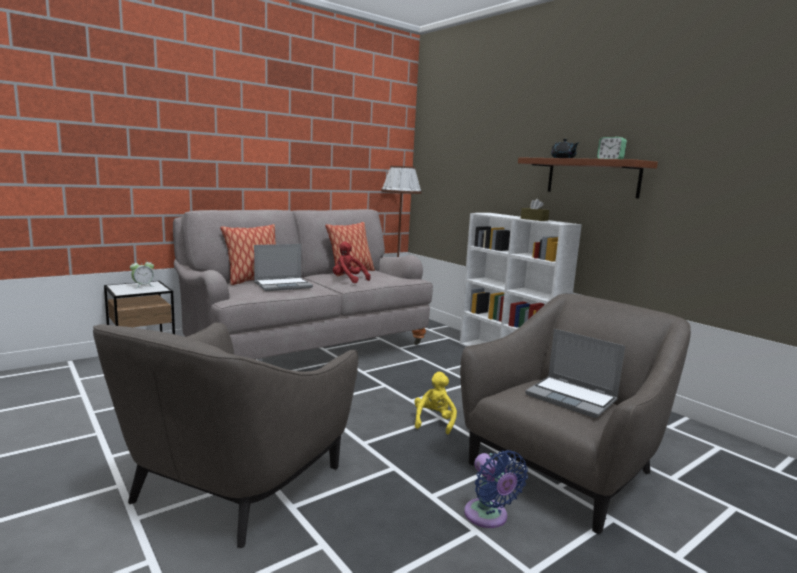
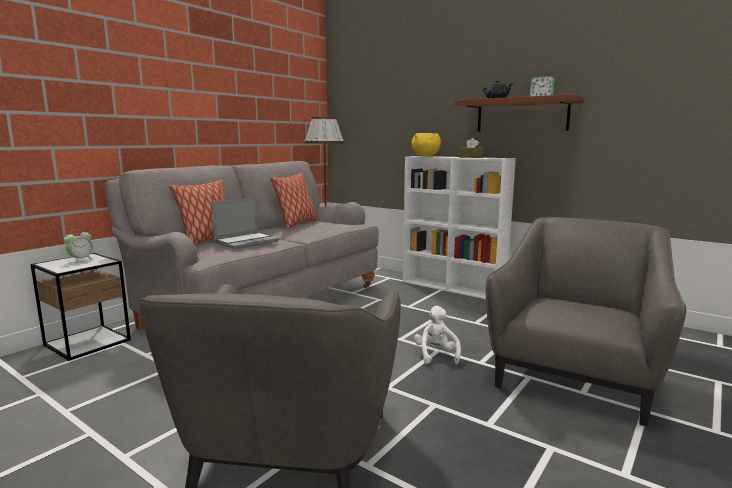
camera: 15 degrees left, 0 degrees up
red plush toy [333,242,371,283] -> none
yellow plush toy [414,372,457,434] -> white plush toy [414,306,461,364]
blue fan [464,450,528,528] -> none
laptop [525,329,625,418] -> none
none -> yellow bowl [412,133,441,156]

